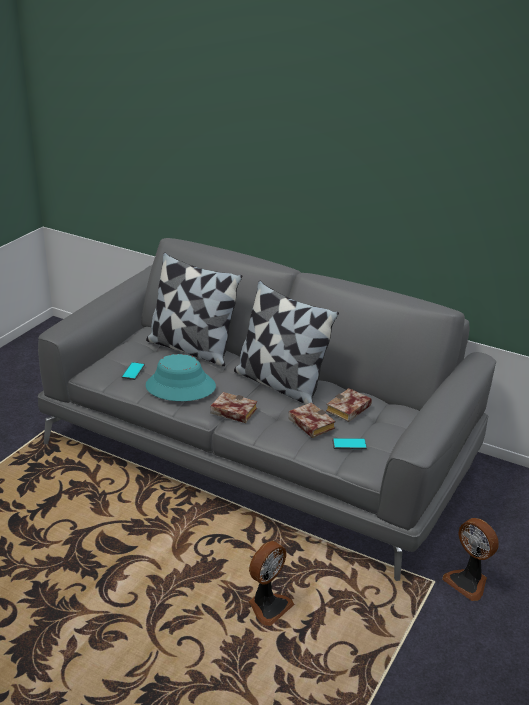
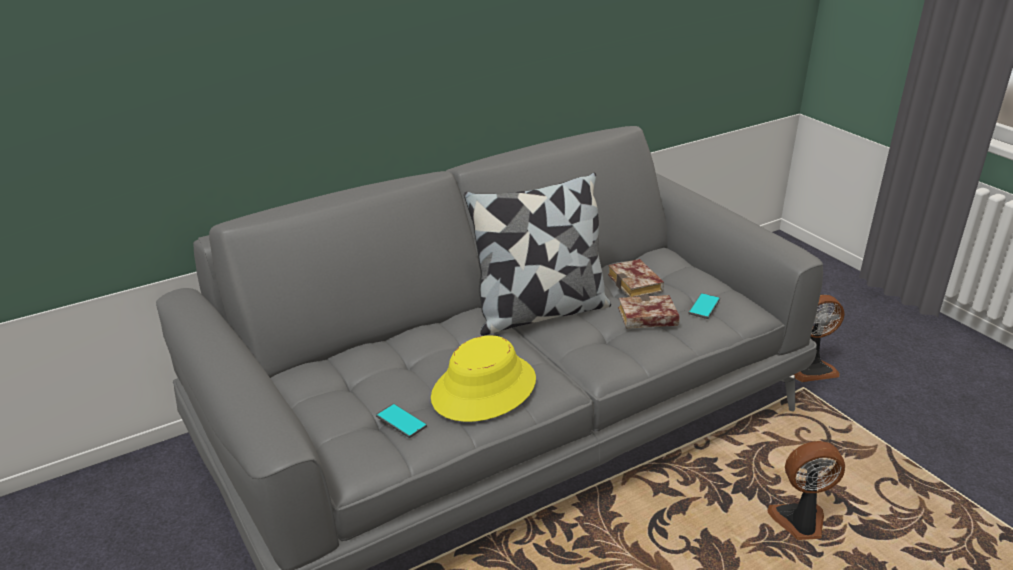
camera: 60 degrees left, 0 degrees up
pillow [146,252,242,366] -> none
turquoise hat [146,354,216,401] -> yellow hat [431,335,536,422]
book [211,392,257,423] -> none
fan [249,541,294,626] -> fan turned 75 degrees counterclockwise [768,441,845,540]

